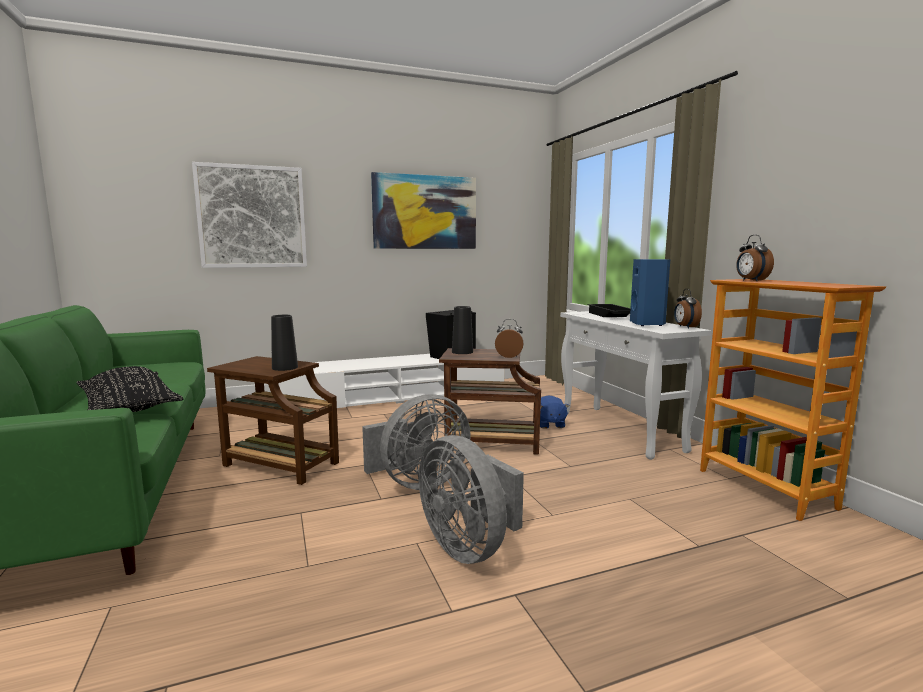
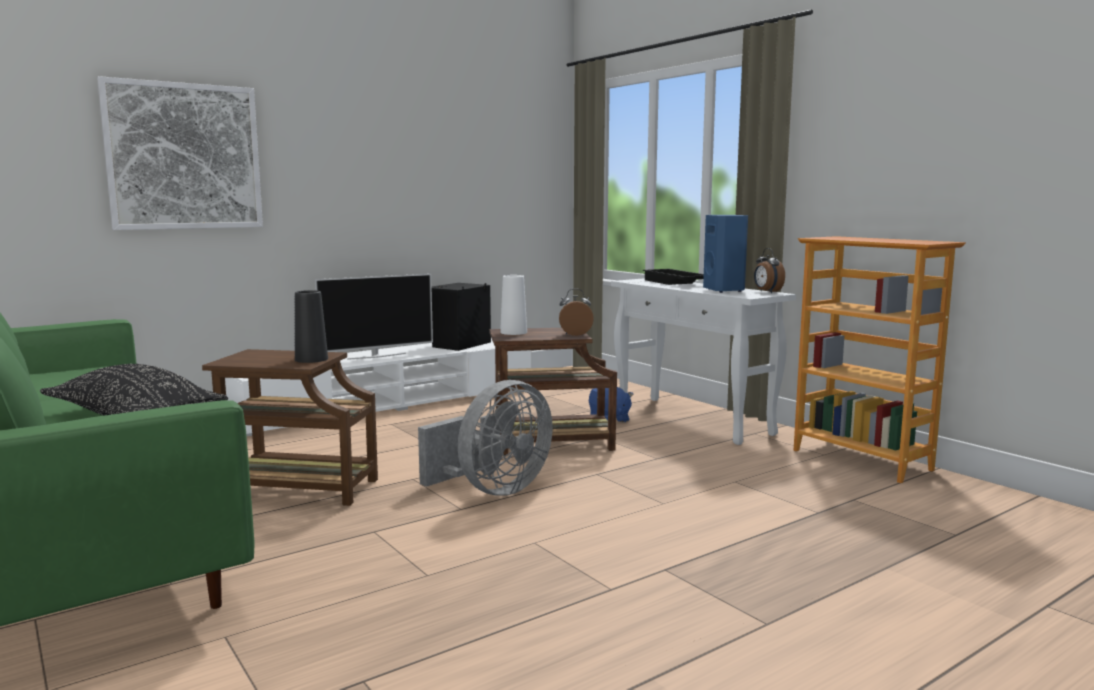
camera: 15 degrees left, 0 degrees up
picture [371,172,476,249] -> none
grey fan [419,435,524,564] -> none
black vase [452,306,473,354] -> white vase [500,275,527,335]
alarm clock [736,235,774,281] -> none
none -> television [315,274,433,360]

